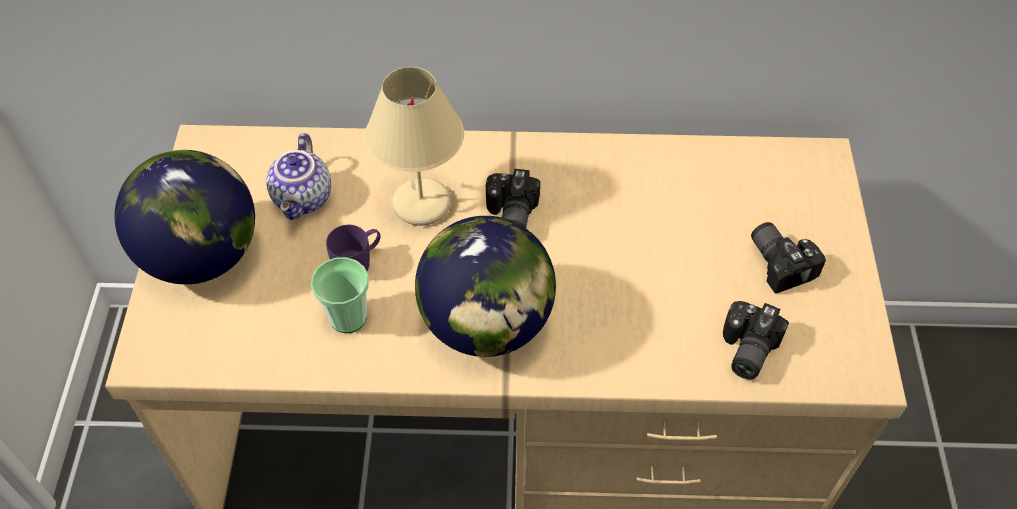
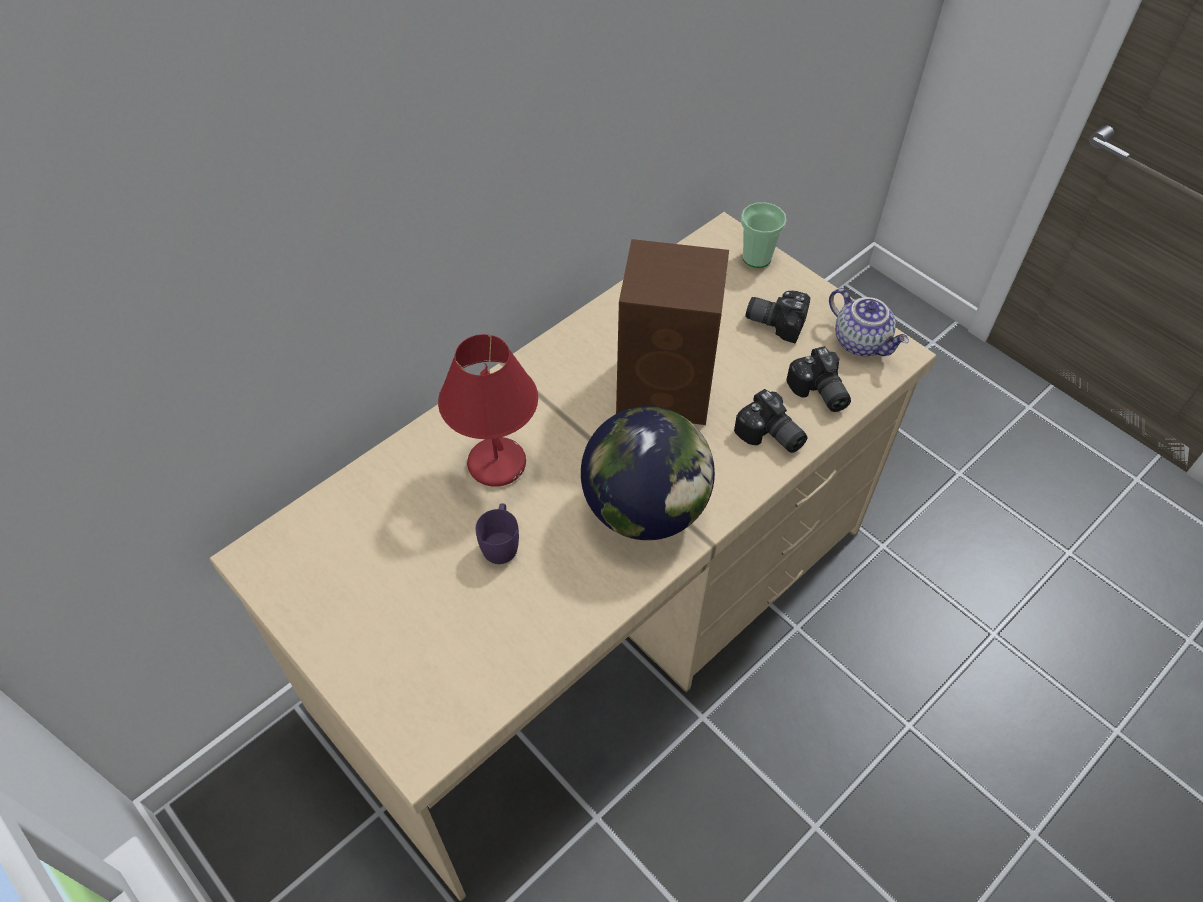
camera: 45 degrees left, 0 degrees up
globe [114,150,255,284] -> none
teapot [266,133,331,220] -> teapot moved to [829,288,909,356]
cup [311,257,369,333] -> cup moved to [741,202,786,268]
beige table lamp [365,67,464,226] -> red table lamp [438,334,538,487]
camera [486,169,540,228] -> camera moved to [734,389,808,453]
none -> brown speaker [616,239,729,425]

